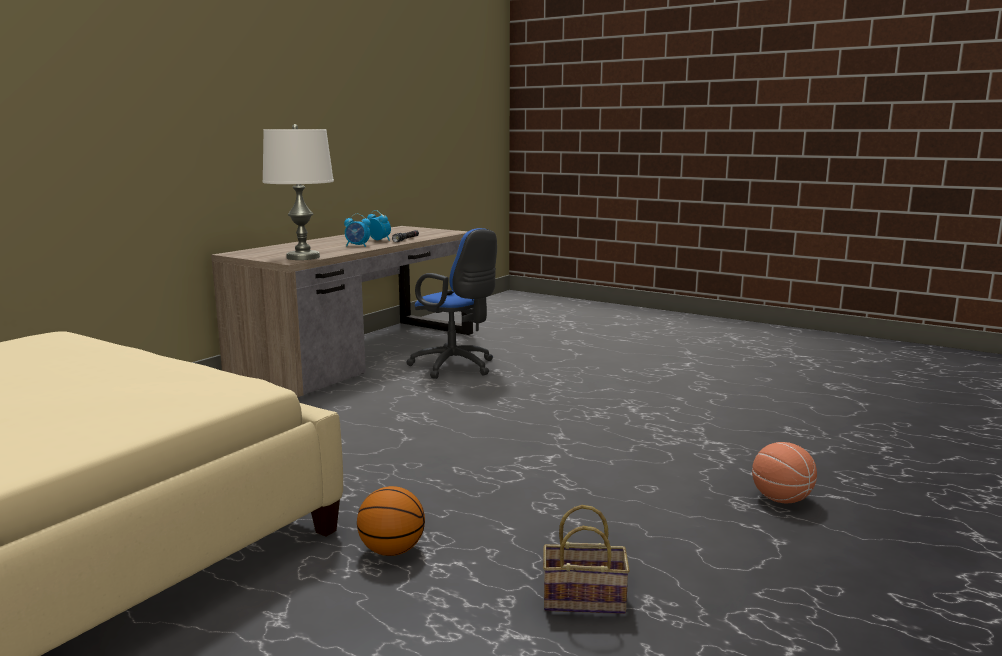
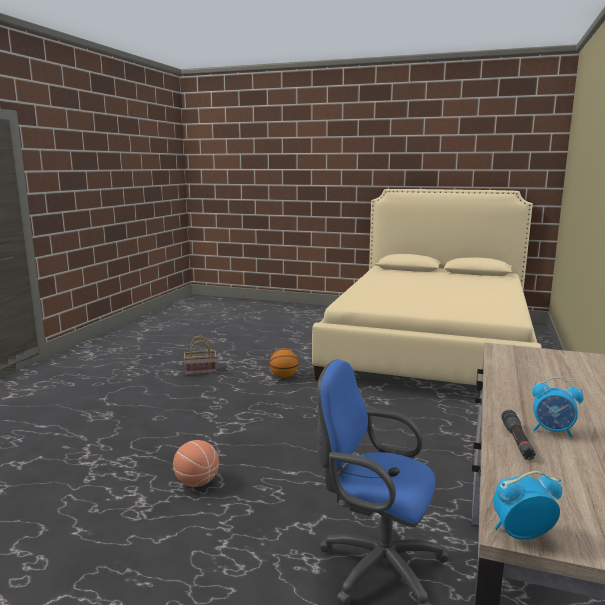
camera: 165 degrees right, 0 degrees up
white table lamp [263,124,334,260] -> none
alarm clock [344,214,371,247] -> alarm clock moved to [493,471,562,540]
basketball [752,442,817,503] -> basketball moved to [173,440,219,487]

